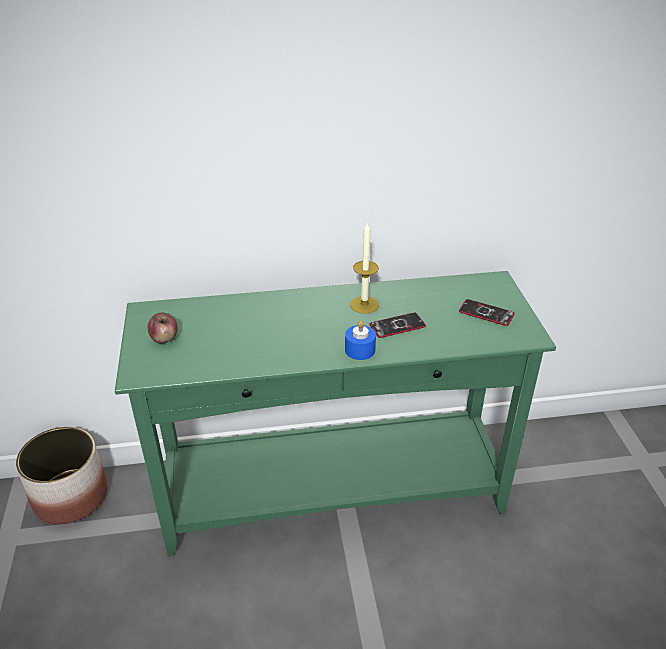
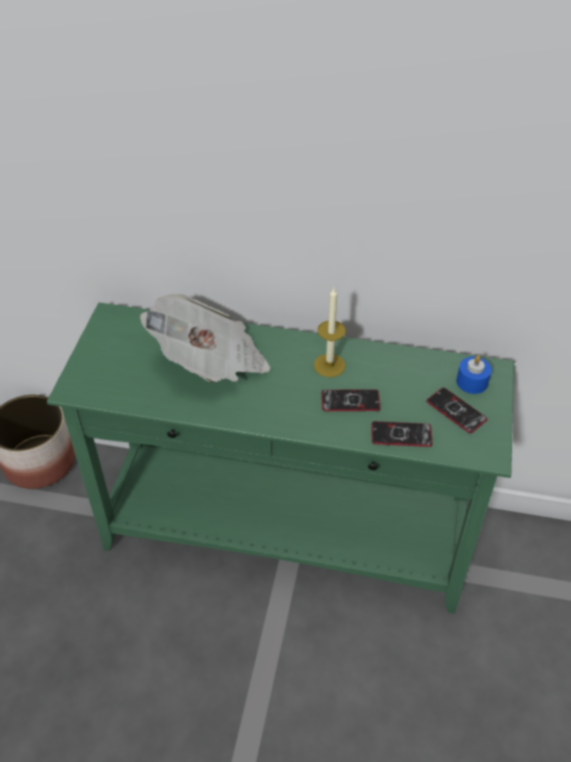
camera: 20 degrees right, 10 degrees up
apple [148,313,177,344] -> none
blue candle [345,321,376,360] -> blue candle moved to [456,355,492,394]
none -> newspaper [140,294,271,383]
none -> phone [372,421,432,447]

